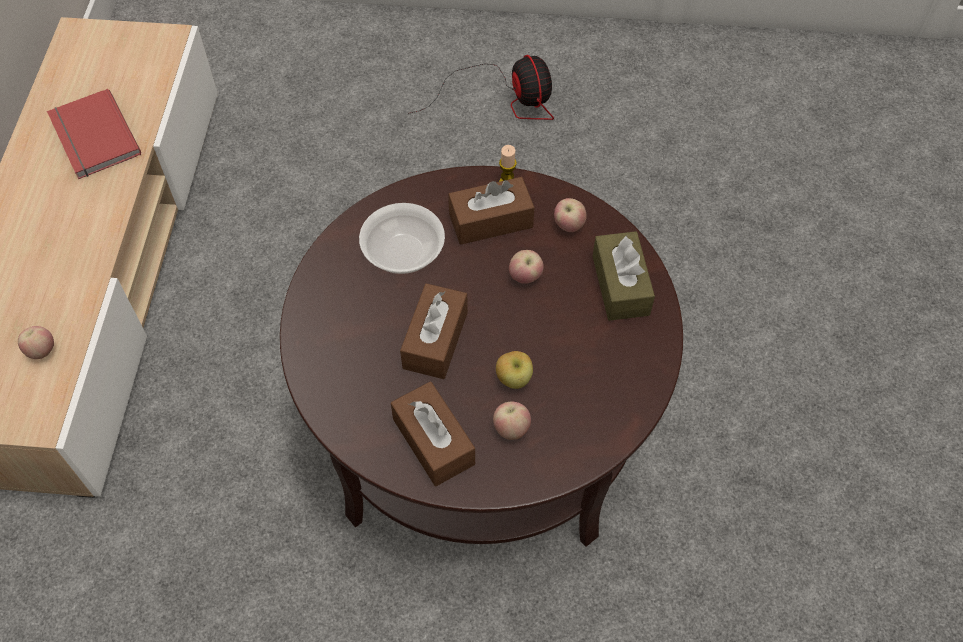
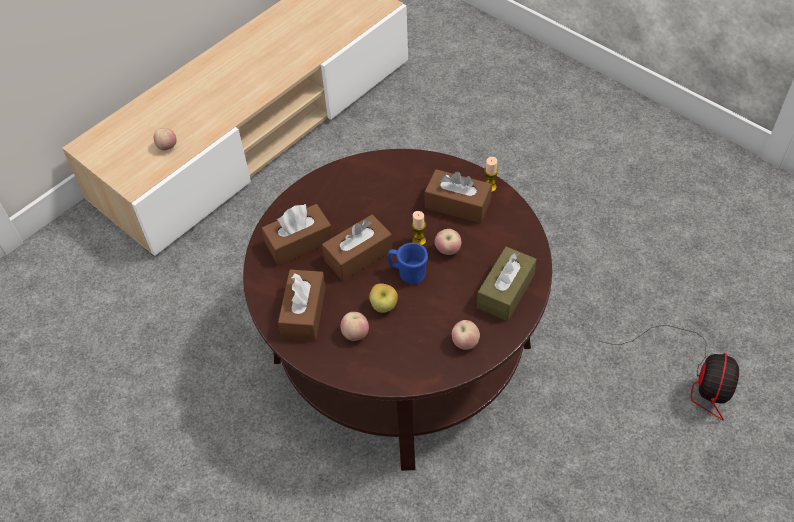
camera: 40 degrees right, 5 degrees down
red book [47,89,141,179] -> none
bowl [359,203,445,274] -> none
fan [408,55,554,120] -> fan moved to [600,325,739,420]
apple [554,198,587,232] -> apple moved to [452,320,480,350]
none -> brown tissue box [262,204,333,266]
none -> blue mug [387,243,428,284]
none -> candle [412,211,426,245]

